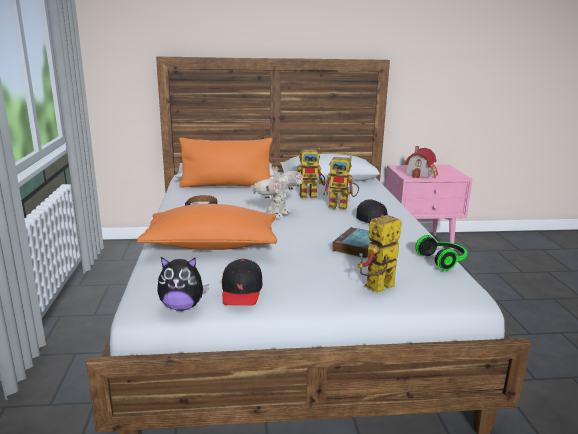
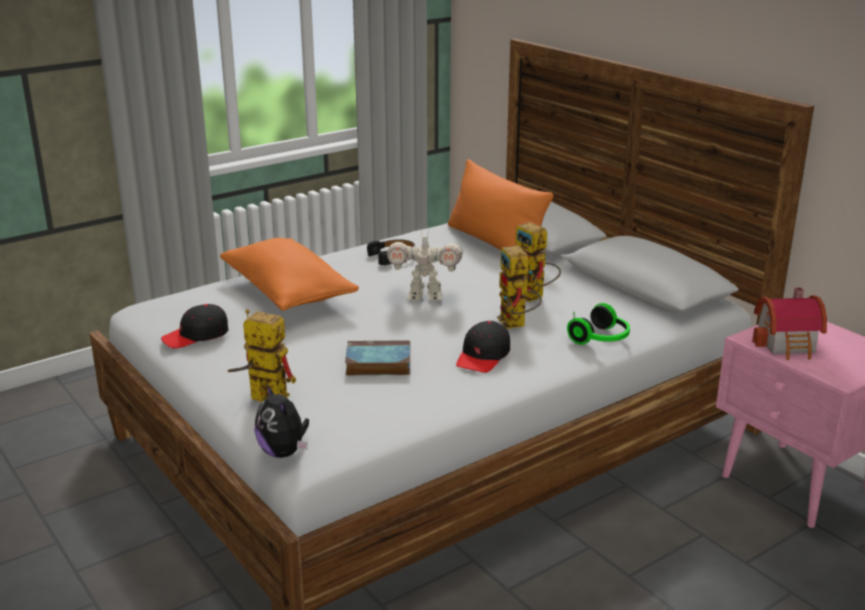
camera: 60 degrees right, 5 degrees up
plush toy [157,257,209,311] -> plush toy moved to [254,384,309,458]
headphones [415,235,467,271] -> headphones moved to [567,303,630,345]

